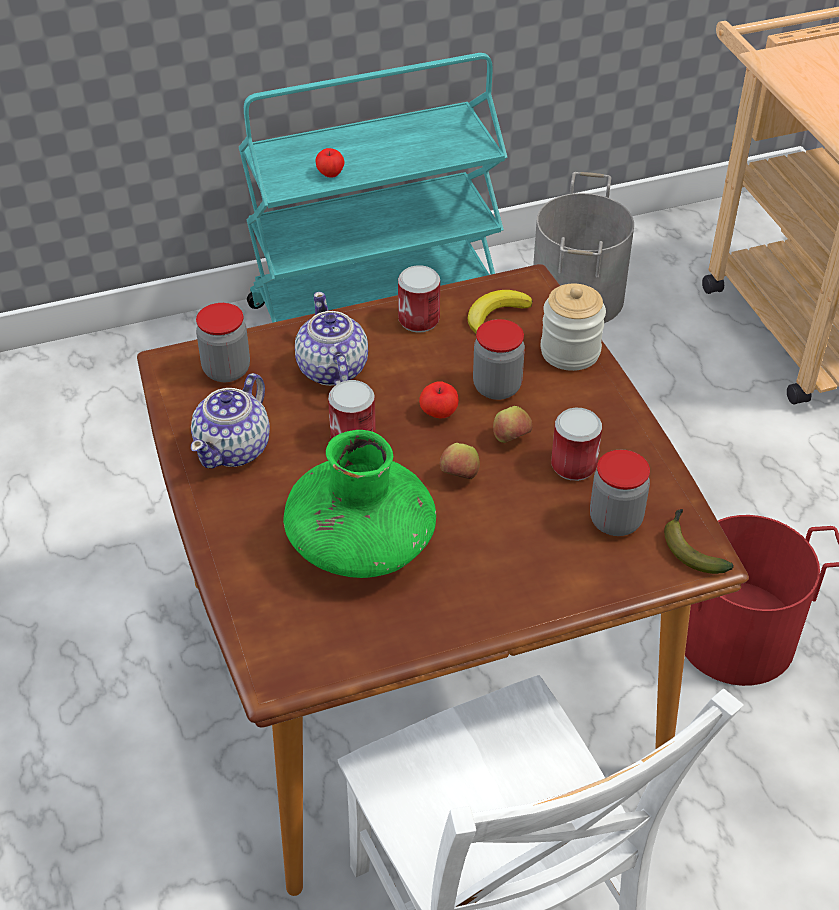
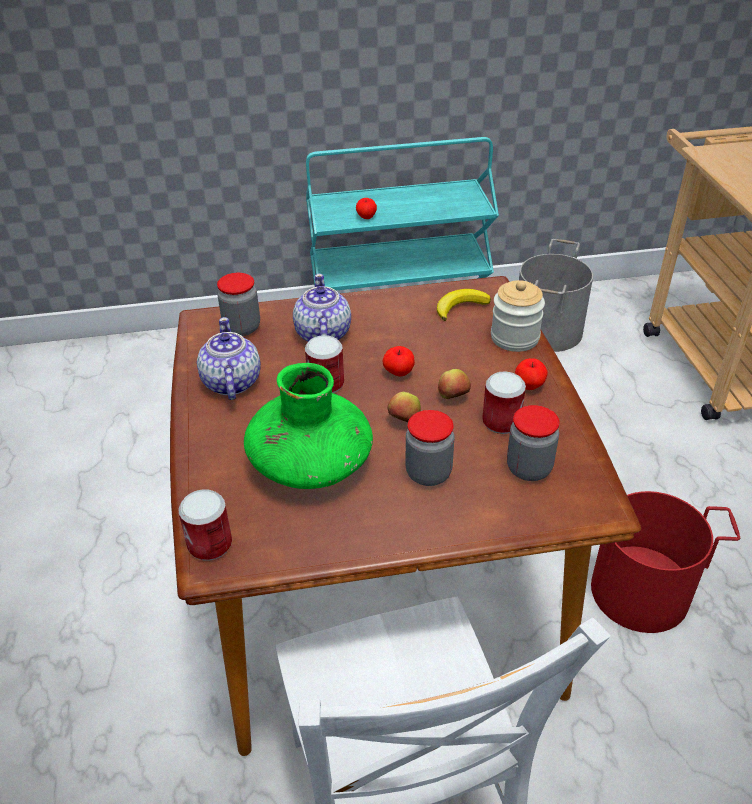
camera: 10 degrees right, 5 degrees down
teapot [191,373,270,468] -> teapot turned 135 degrees clockwise [197,317,261,400]
can [398,265,440,333] -> can moved to [178,489,232,561]
jar [473,319,525,400] -> jar moved to [405,410,454,486]
banana [664,509,734,574] -> none
none -> apple [515,358,548,390]

